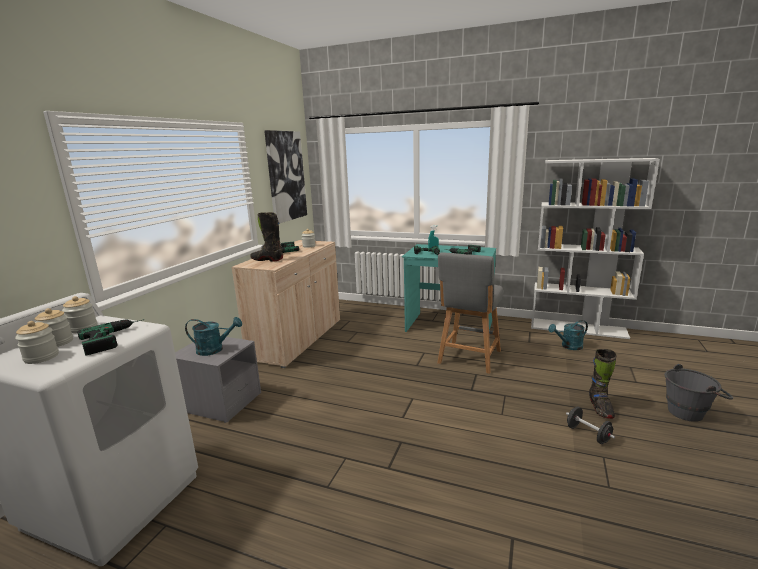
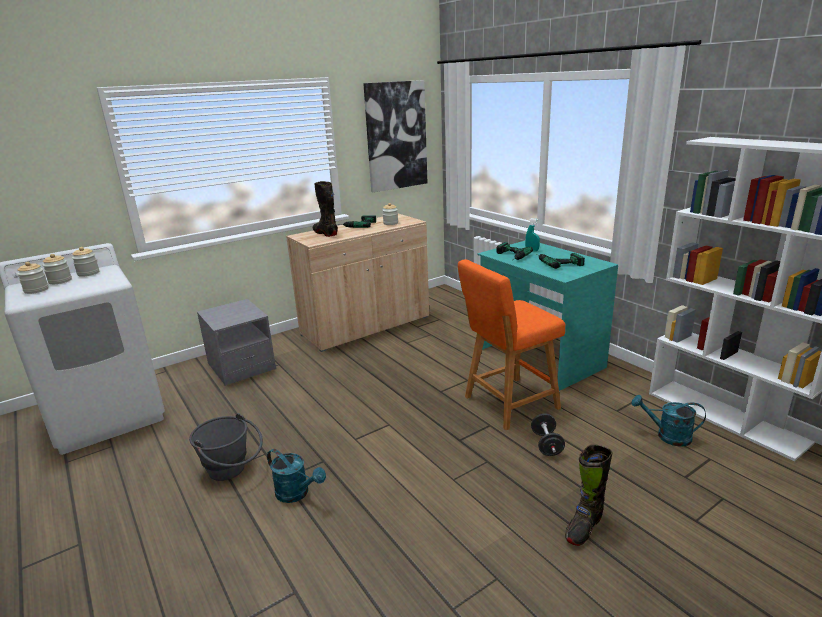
camera: 35 degrees right, 5 degrees up
power drill [77,319,144,356] -> none
turquoise watering can [185,317,242,356] -> turquoise watering can moved to [267,449,326,503]
grey stool [437,252,503,374] -> orange stool [458,259,565,430]
black dumbbell [566,407,615,444] -> black dumbbell moved to [531,414,565,456]
grey bucket [665,364,733,422] -> grey bucket moved to [189,413,263,481]

